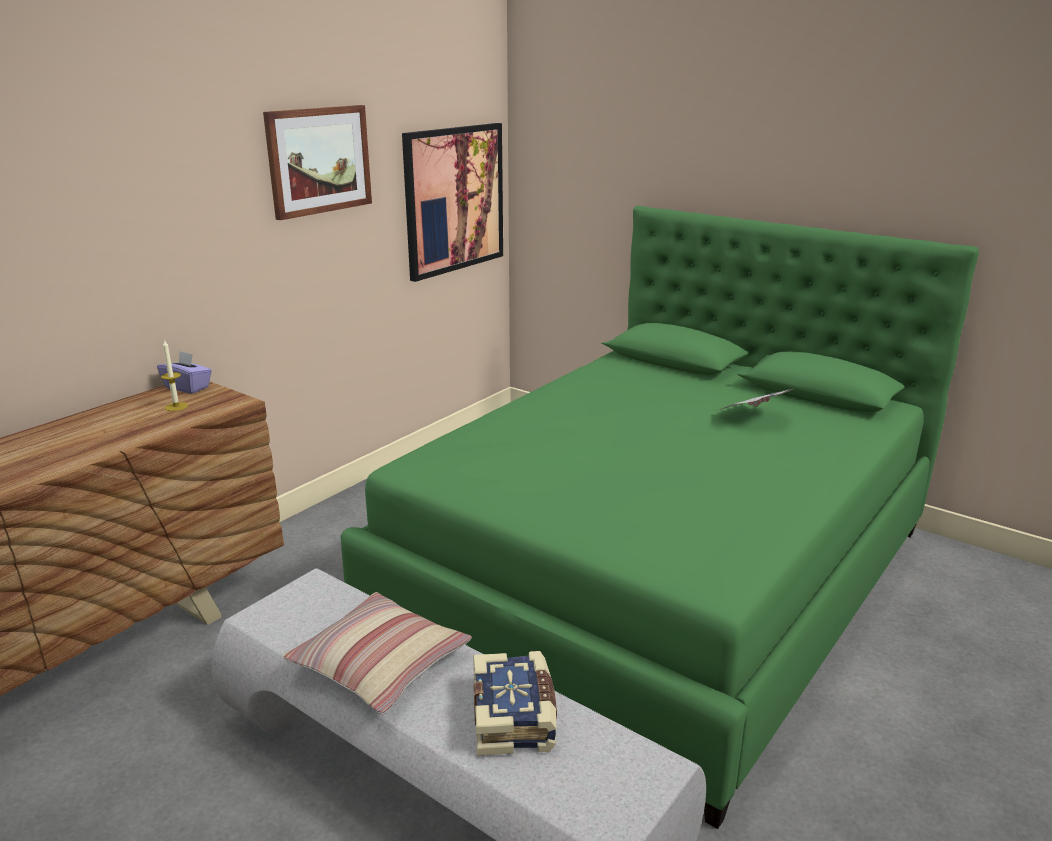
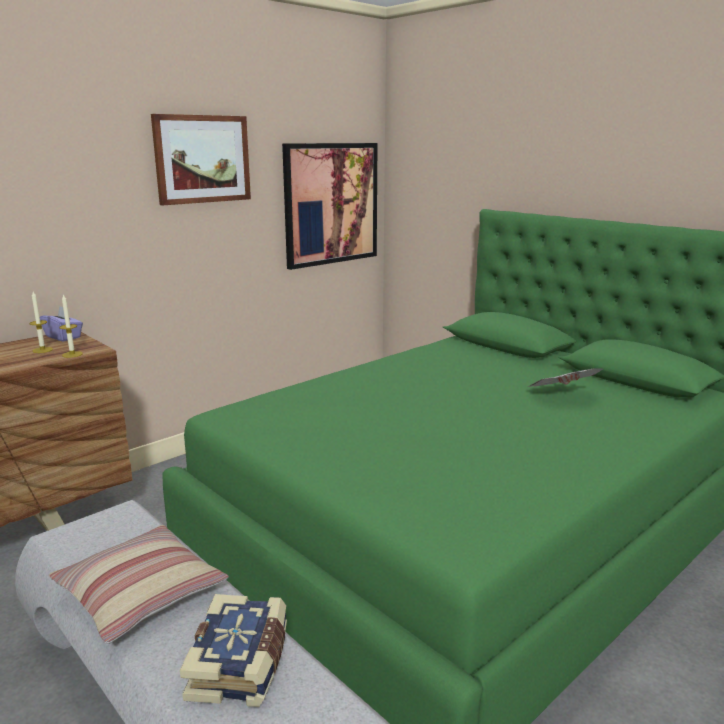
camera: 10 degrees right, 5 degrees down
none -> candle [59,294,83,358]

